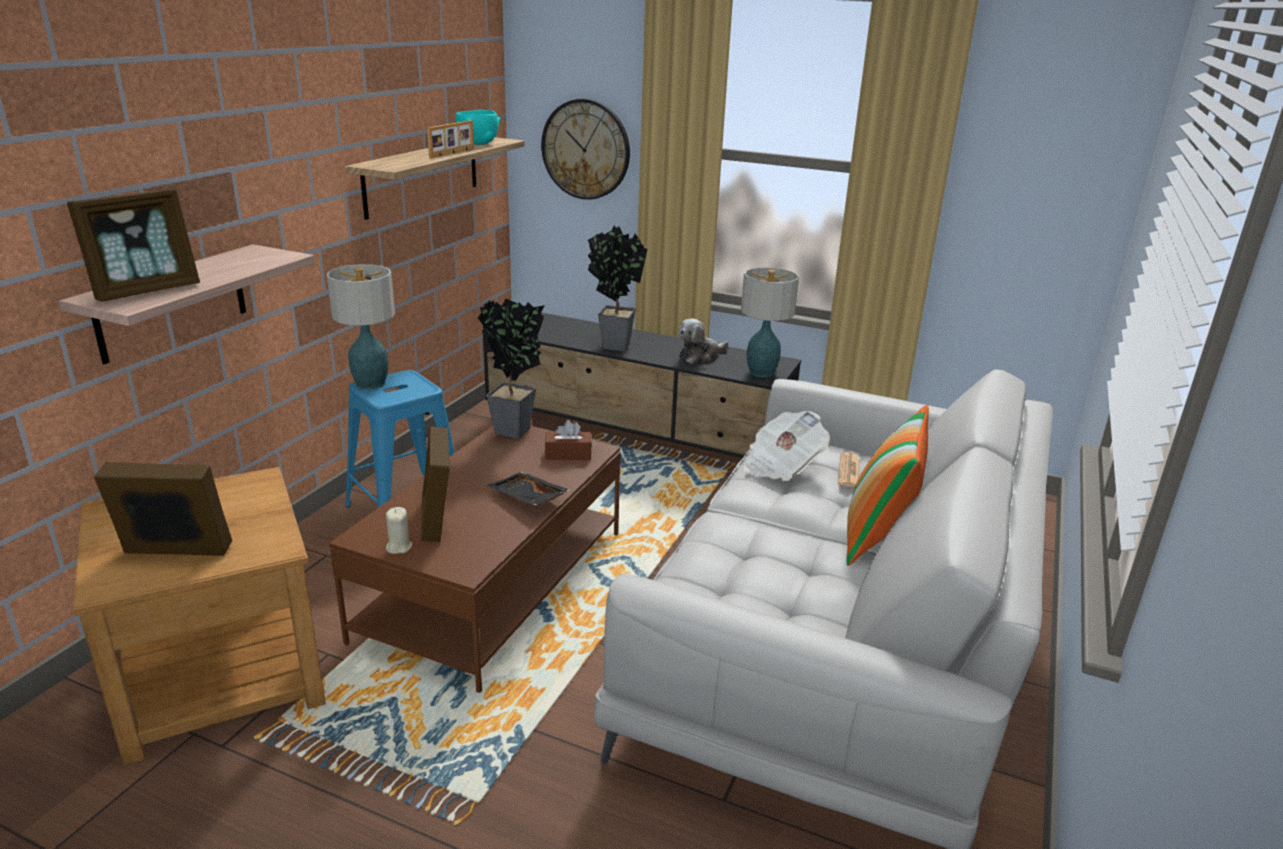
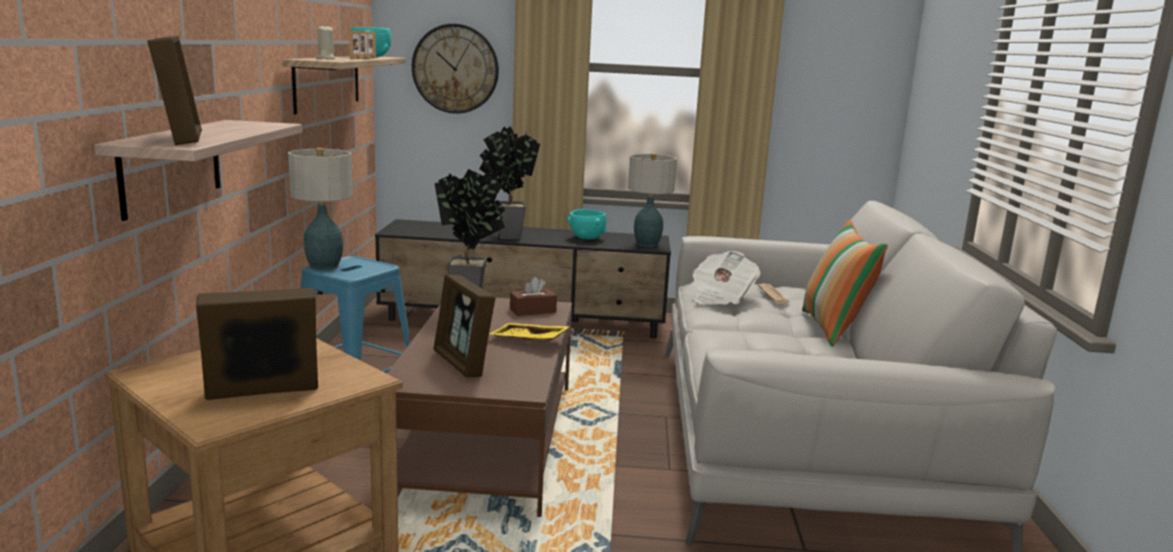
camera: 20 degrees left, 10 degrees down
picture frame [67,189,200,301] -> picture frame turned 45 degrees counterclockwise [147,36,202,145]
beige candle [386,507,412,554] -> beige candle moved to [316,25,336,59]
black tray [488,472,569,506] -> yellow tray [489,323,571,341]
plush toy [679,319,728,364] -> turquoise bowl [567,209,606,240]

